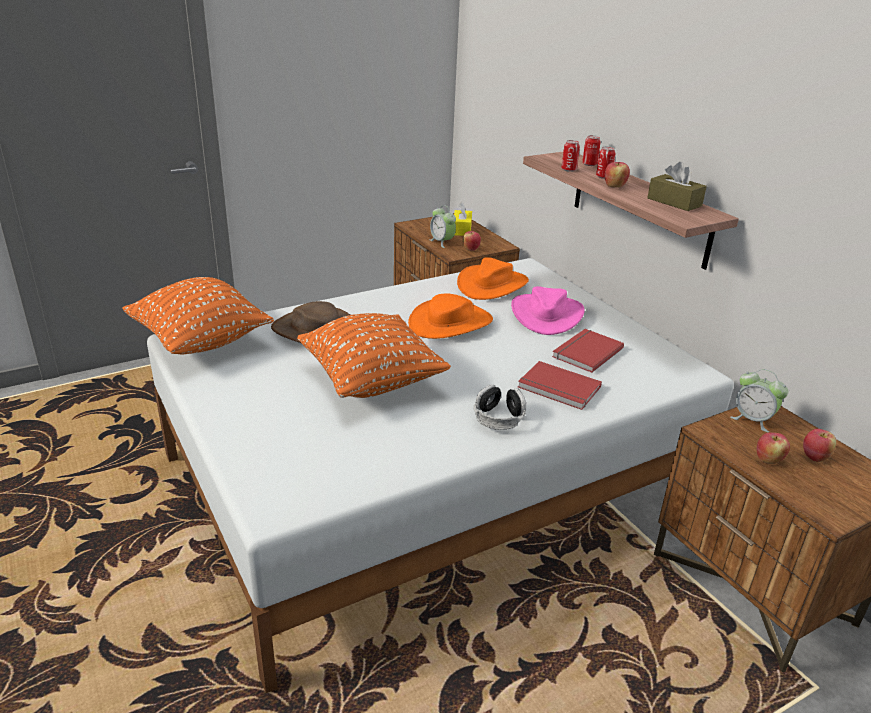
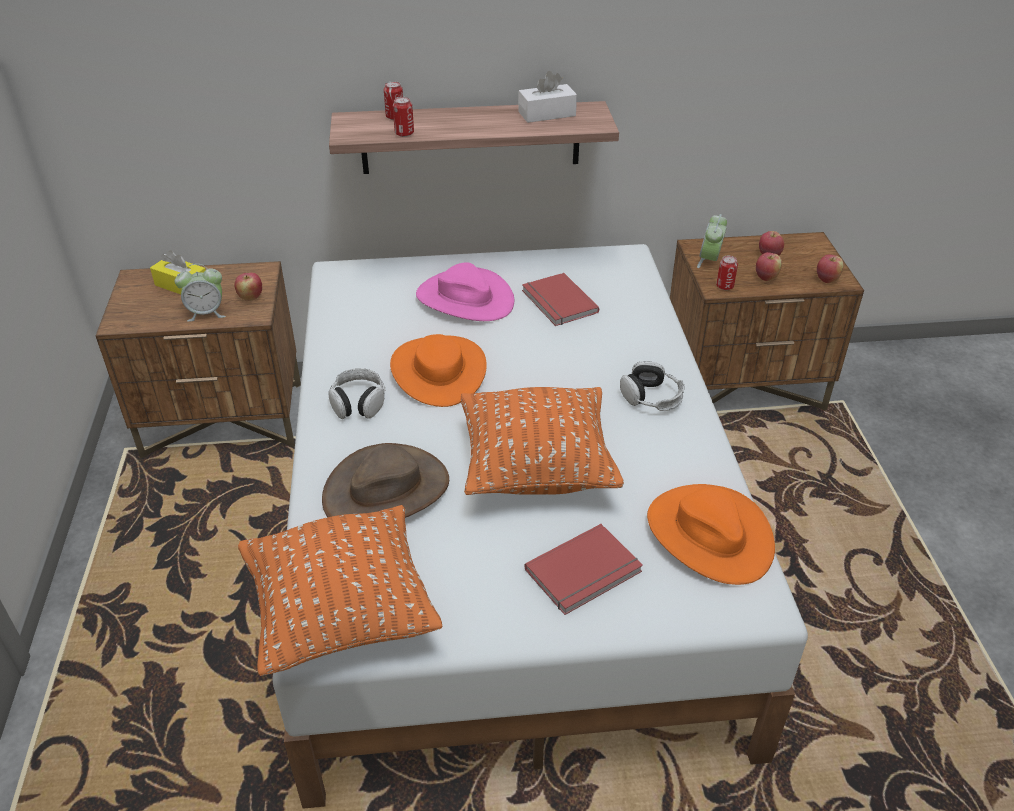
camera: 65 degrees left, 10 degrees up
orange hat [457,257,529,300] -> orange hat moved to [647,484,775,585]
red book [518,361,602,410] -> red book moved to [524,524,643,615]
can [596,146,616,179] -> can moved to [716,256,738,290]
apple [605,162,630,188] -> apple moved to [817,254,844,284]
brown tissue box [647,162,707,211] -> white tissue box [519,71,577,123]
alarm clock [730,369,788,432] -> alarm clock turned 135 degrees clockwise [697,214,727,268]
none -> headphones [328,368,385,419]

